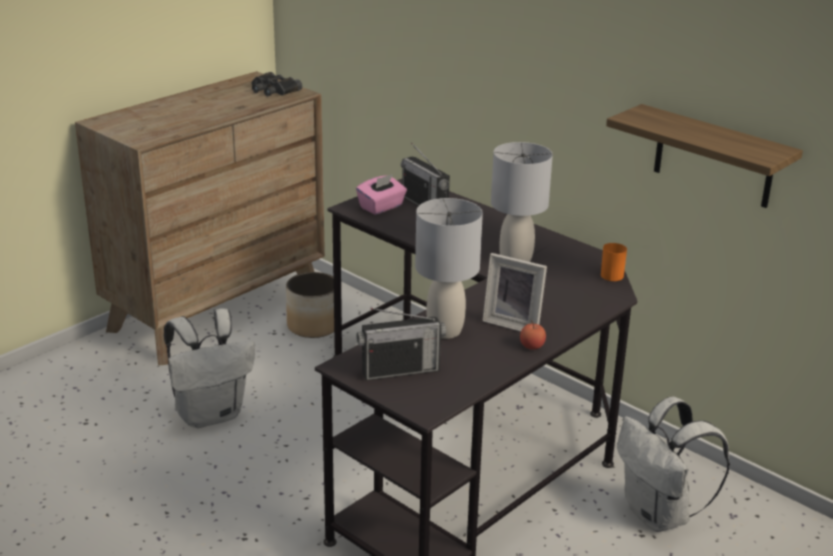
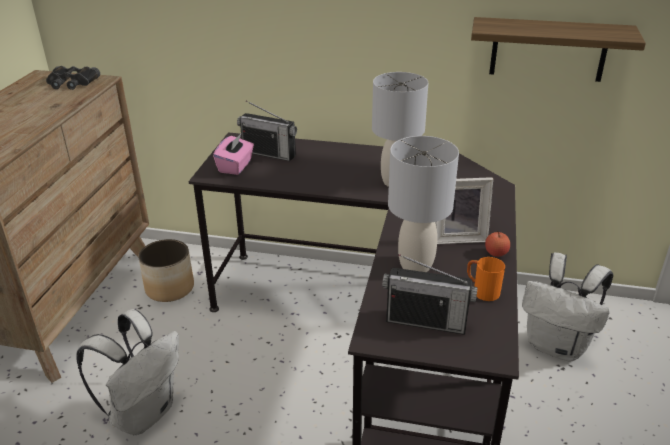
camera: 30 degrees left, 5 degrees up
radio [357,308,446,381] -> radio turned 60 degrees clockwise [382,254,478,335]
orange mug [601,243,627,281] -> orange mug moved to [467,257,505,301]

